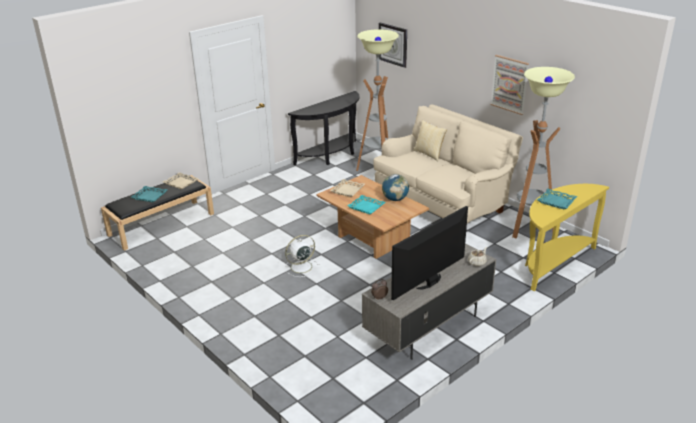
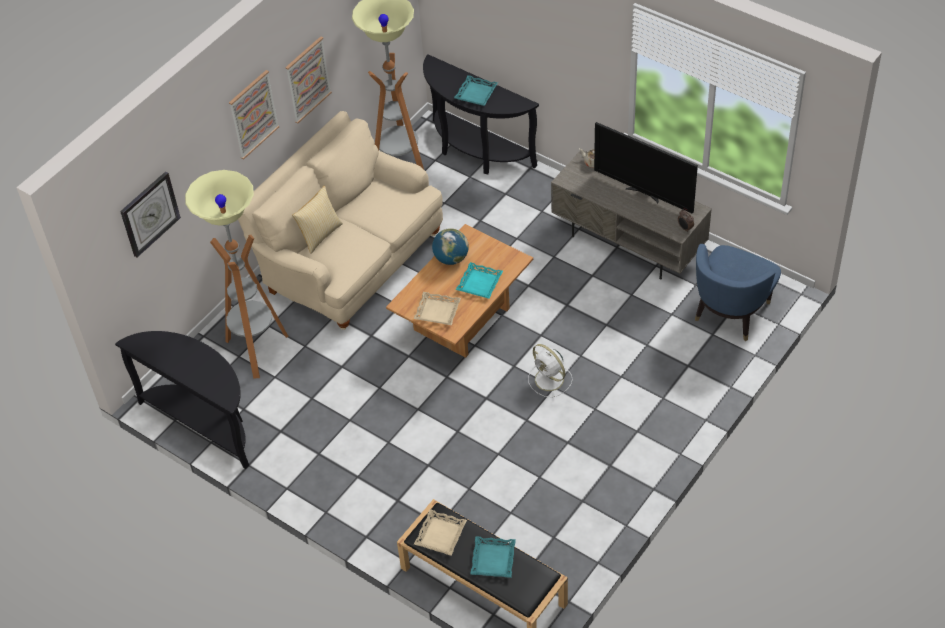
camera: 100 degrees left, 20 degrees up
yellow console table [525,184,609,291] -> black console table [423,54,539,174]
none -> picture [229,70,279,160]
none -> blue armchair [695,244,781,341]

